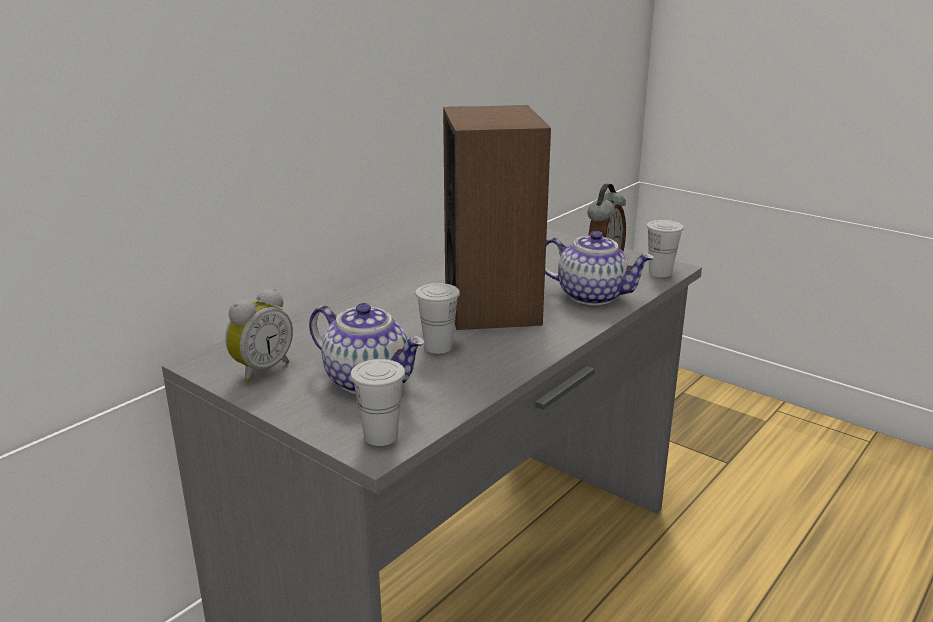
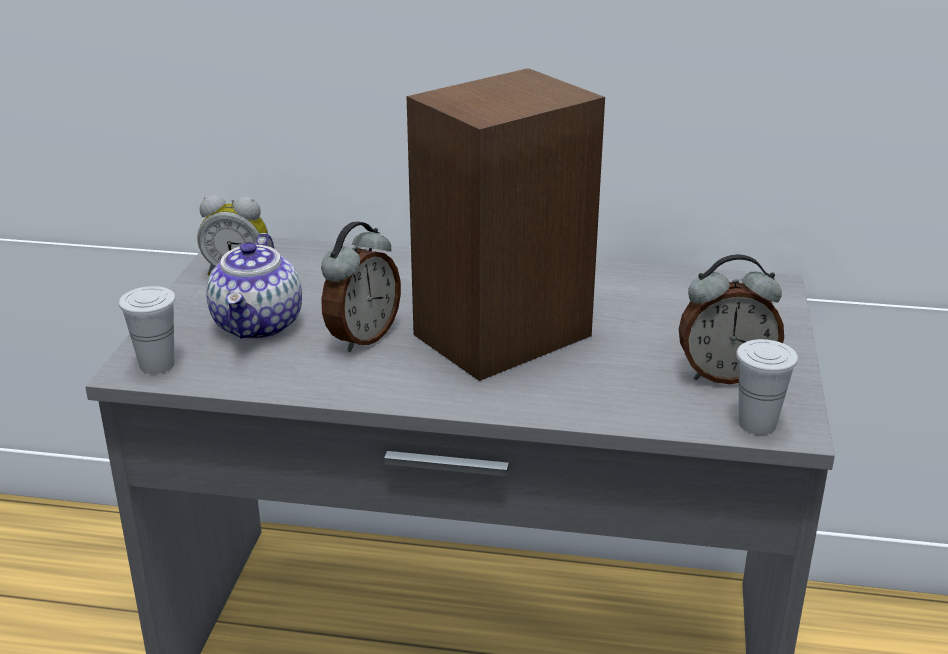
camera: 60 degrees right, 5 degrees up
white cup [415,283,460,354] -> alarm clock [321,221,401,352]
teapot [545,231,655,305] -> none

